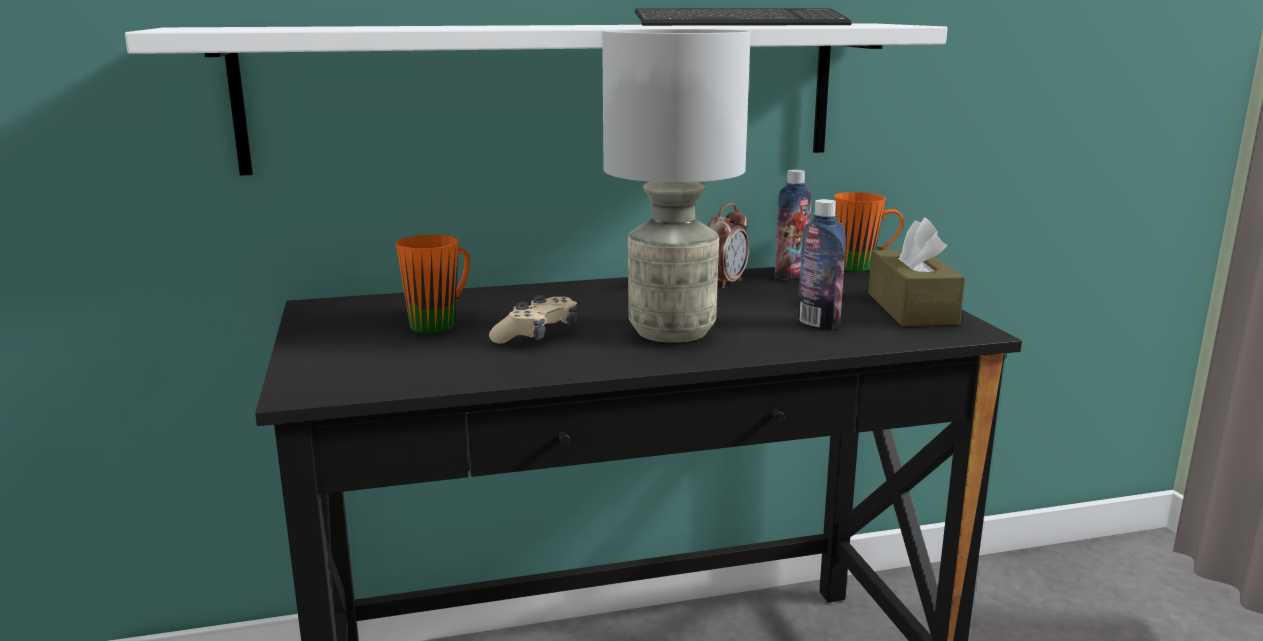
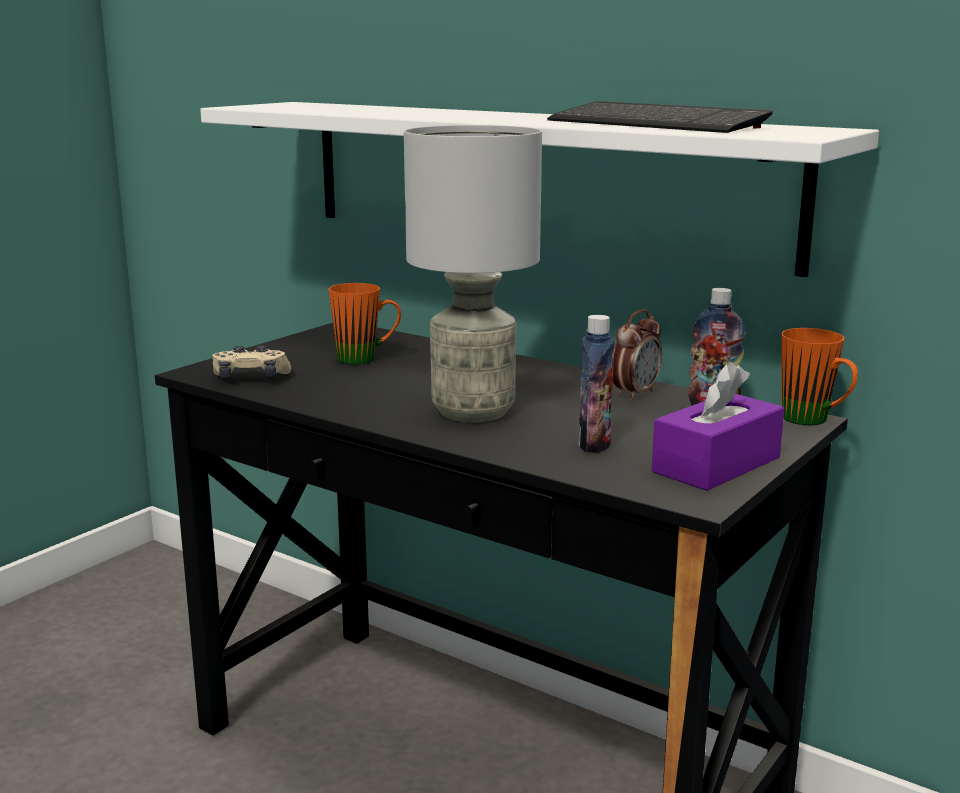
camera: 50 degrees right, 0 degrees up
beige game controller [489,295,578,344] -> beige game controller moved to [213,345,291,378]
alarm clock [708,203,749,289] -> alarm clock turned 45 degrees counterclockwise [613,310,662,400]
brown tissue box [868,217,965,326] -> purple tissue box [652,361,784,491]

